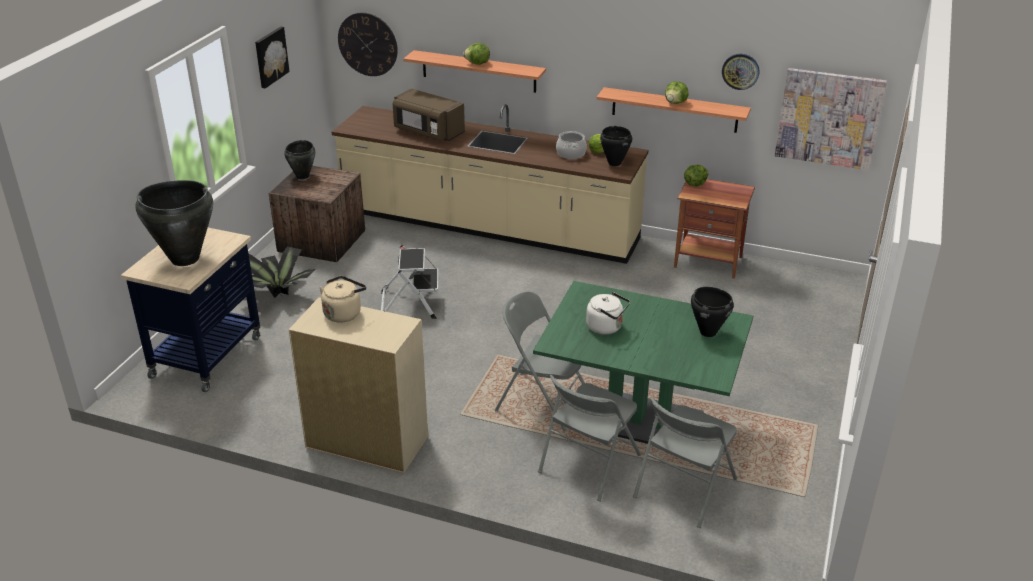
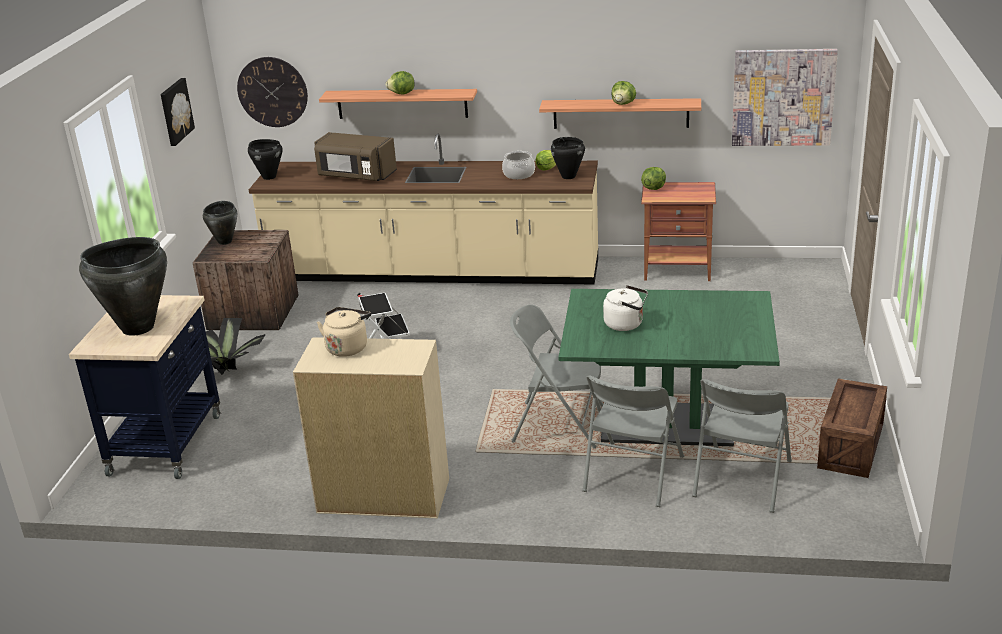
camera: 10 degrees left, 5 degrees down
black cooking pot [691,287,734,337] -> black cooking pot moved to [248,139,283,180]
wall clock [722,54,759,90] -> none
none -> crate [817,378,887,478]

